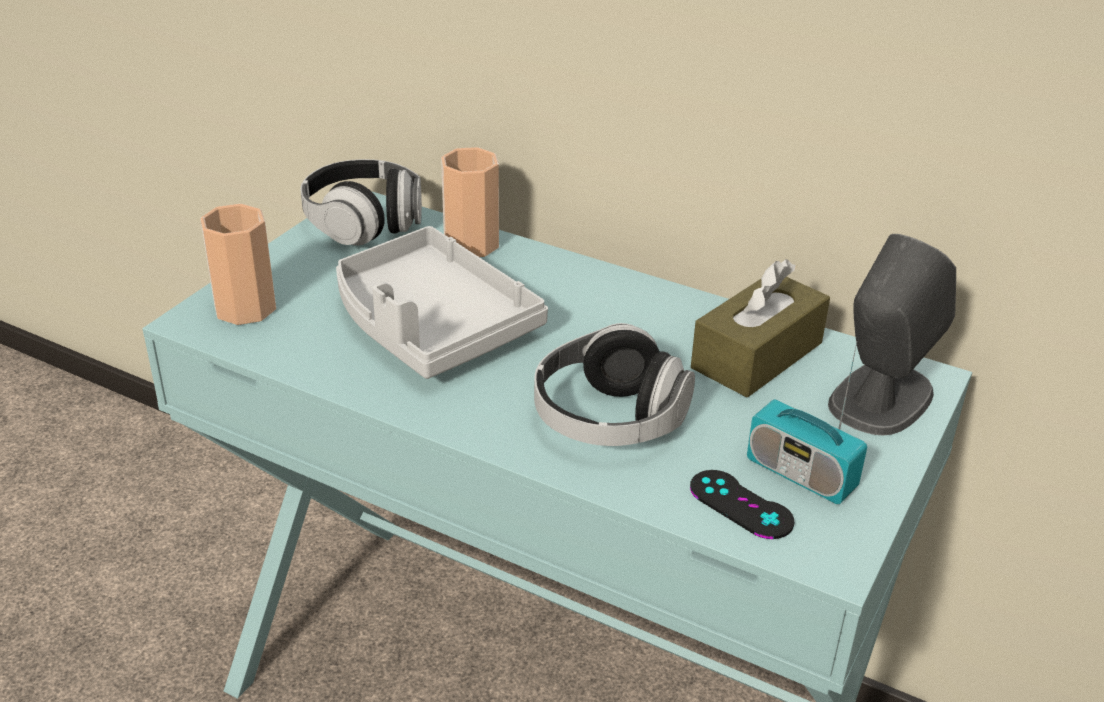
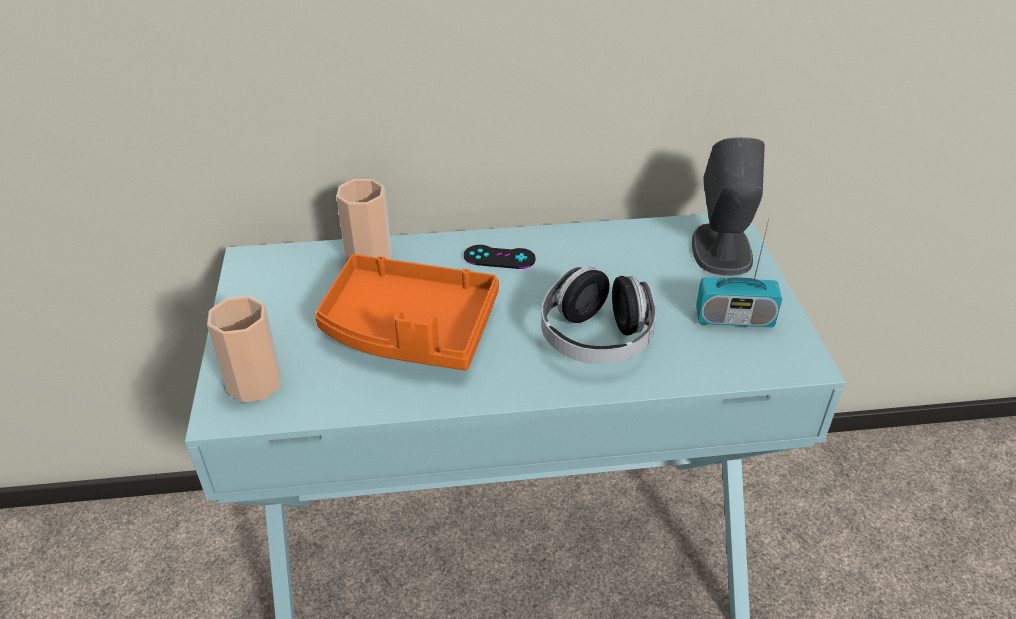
camera: 35 degrees left, 5 degrees up
headphones [300,159,422,246] -> none
grey tray [336,226,548,379] -> orange tray [315,254,499,370]
black game controller [690,470,794,539] -> black game controller moved to [464,245,536,269]
brown tissue box [691,259,830,397] -> none

